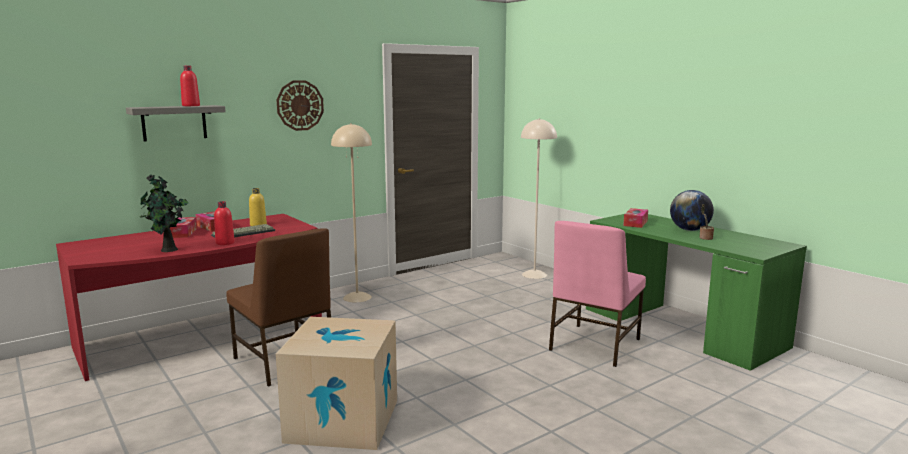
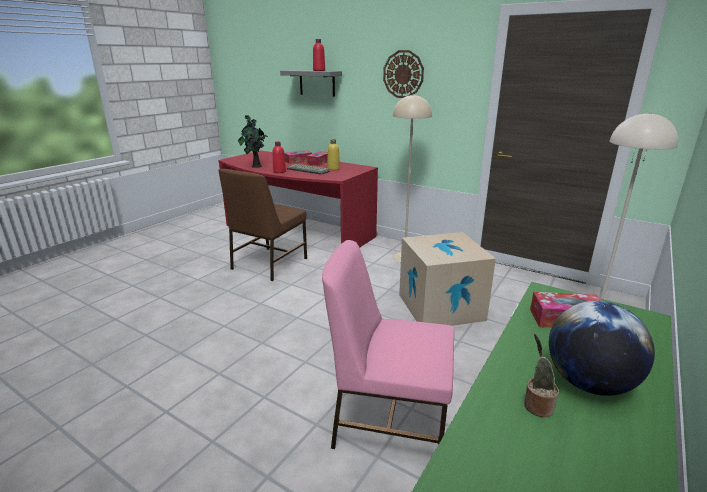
camera: 70 degrees right, 10 degrees up
cardboard box [276,317,397,450] -> cardboard box moved to [399,232,496,326]

